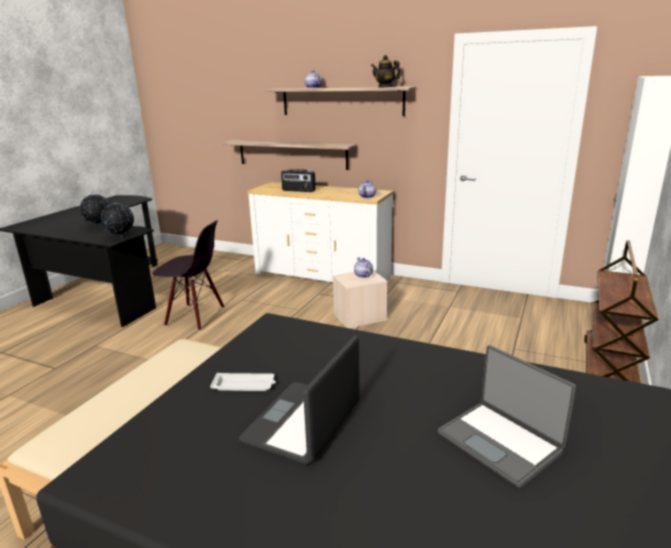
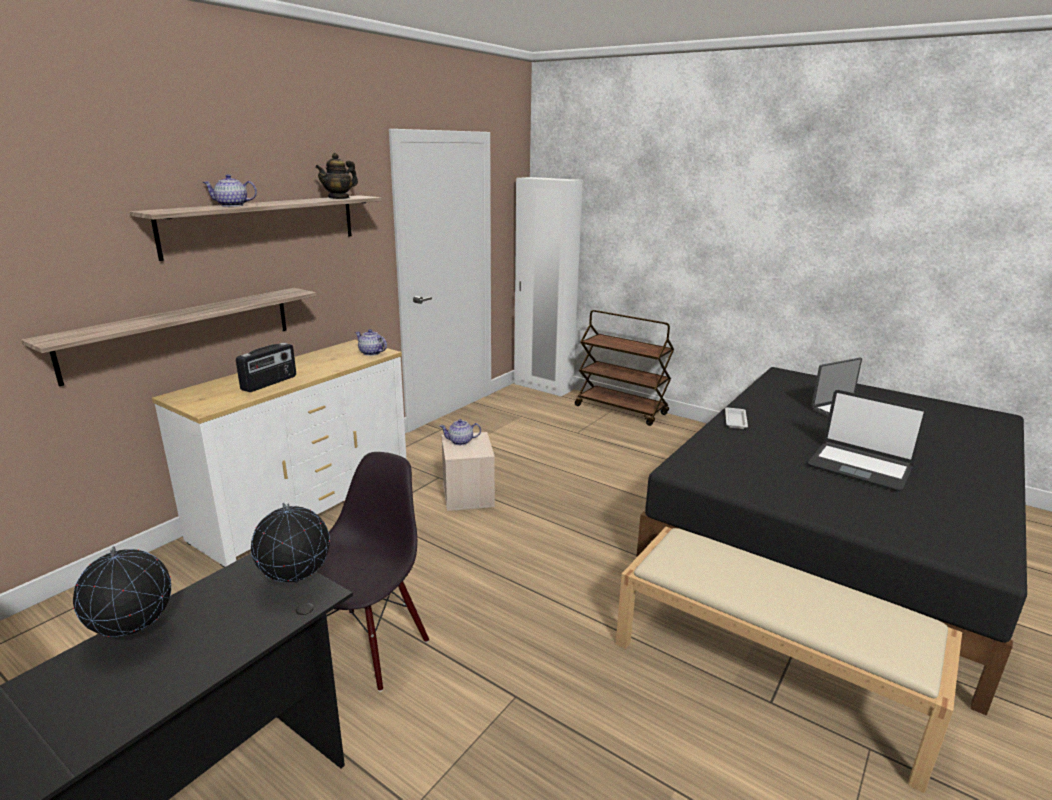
camera: 80 degrees left, 0 degrees up
white tray [210,373,276,391] -> white tray moved to [725,407,748,429]

